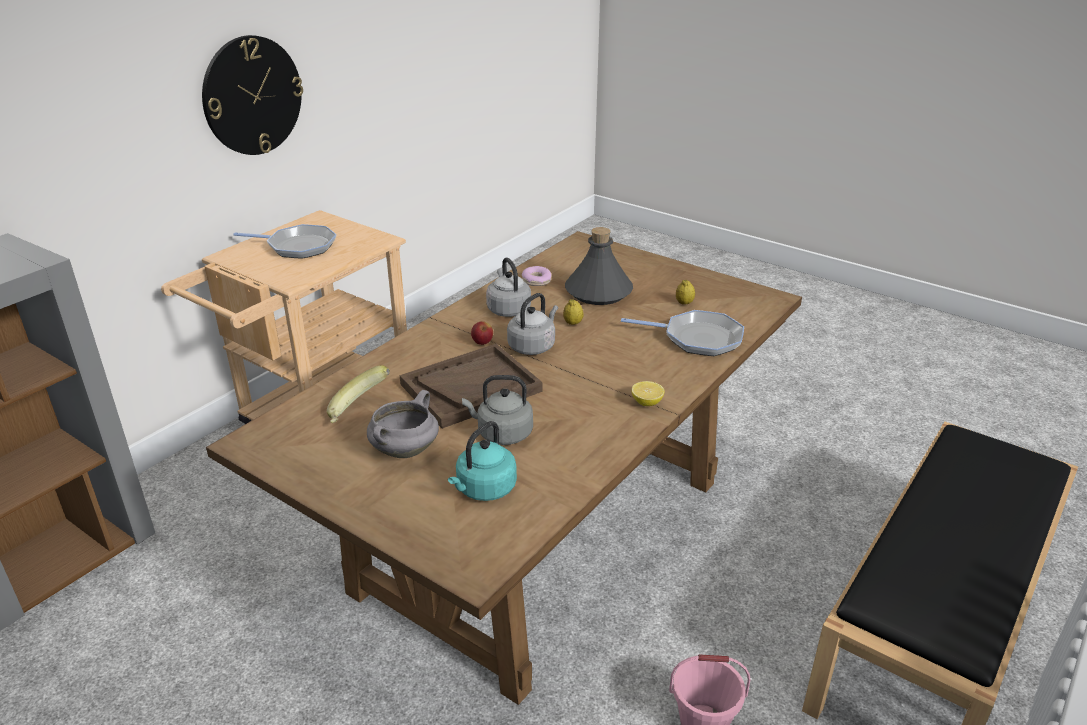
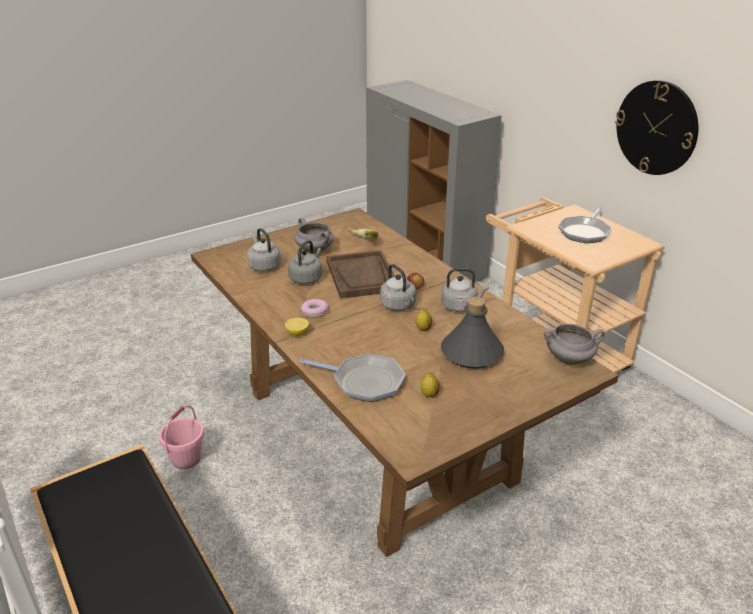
camera: 110 degrees right, 0 degrees up
turquoise kettle [448,421,517,501] -> grey kettle [247,228,281,272]
donut [522,266,552,286] -> donut moved to [301,299,328,318]
frying pan [621,310,744,356] -> frying pan turned 105 degrees counterclockwise [300,354,406,402]
none -> grey cooking pot [544,324,605,365]

